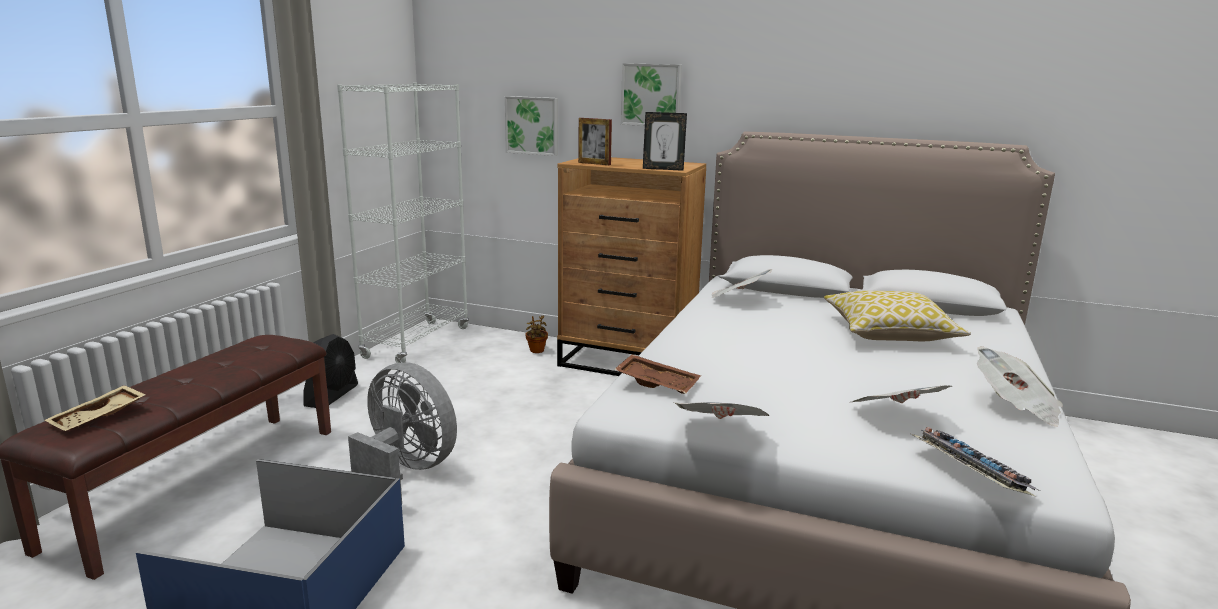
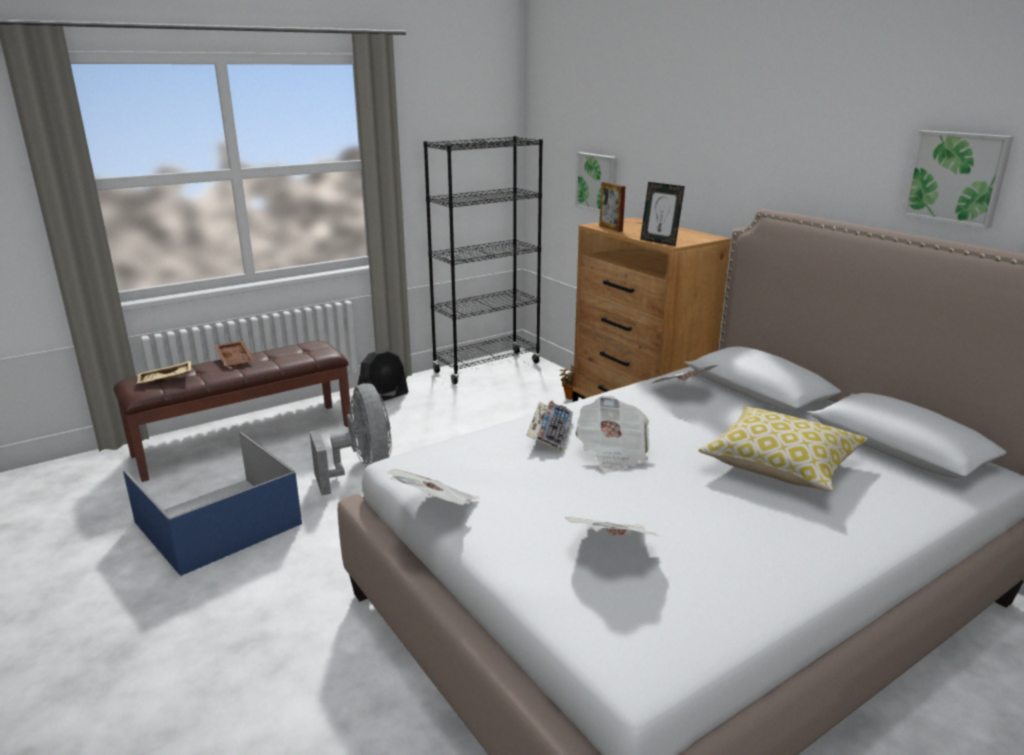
camera: 35 degrees right, 5 degrees up
white bookcase [337,83,469,363] -> black bookcase [424,136,543,384]
brown tray [614,354,701,394] -> brown tray moved to [215,341,254,367]
picture [621,63,682,126] -> picture moved to [902,130,1014,229]
keyboard [911,427,1040,497] -> keyboard moved to [527,400,573,453]
newspaper [977,346,1063,427] -> newspaper moved to [575,396,649,473]

